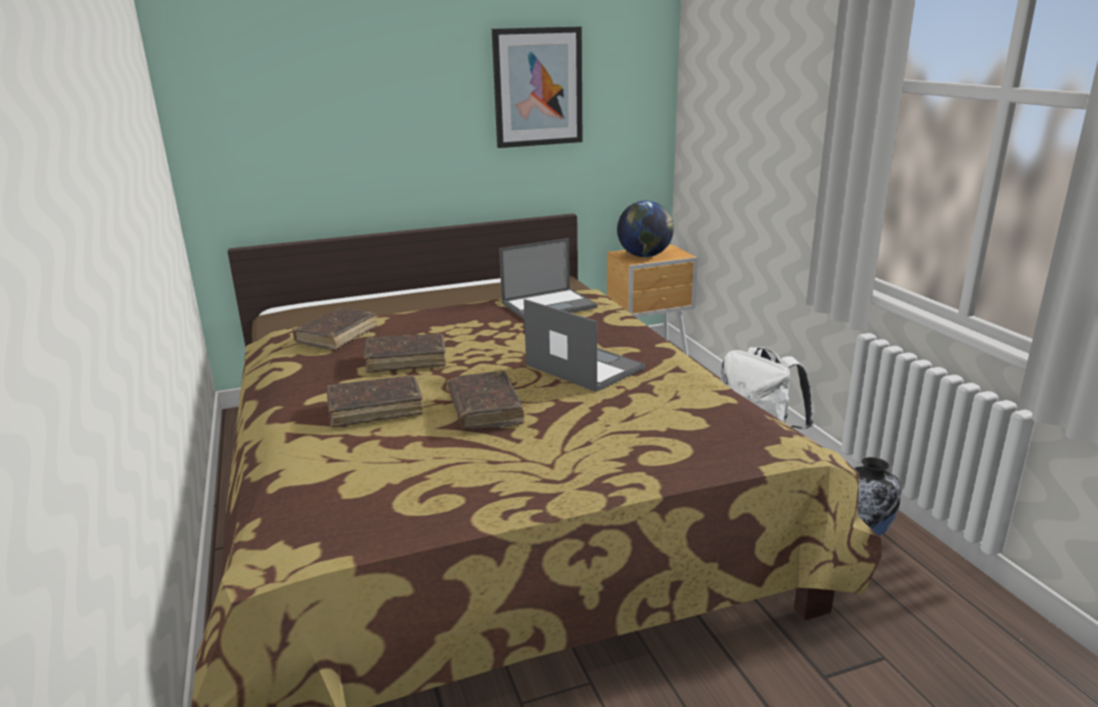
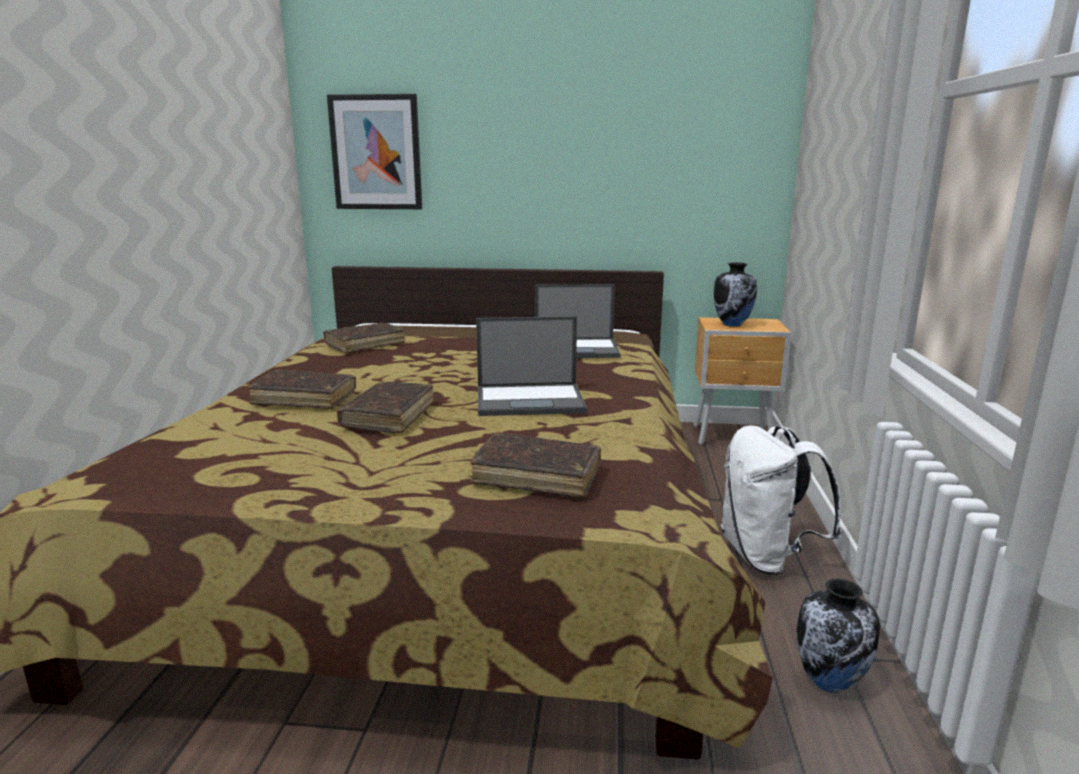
camera: 25 degrees right, 5 degrees down
brown book [364,333,446,373] -> brown book moved to [470,433,601,498]
picture [492,26,582,148] -> picture moved to [327,94,422,209]
laptop [524,299,645,392] -> laptop turned 105 degrees clockwise [476,316,587,416]
globe [617,201,674,257] -> vase [714,262,757,327]

